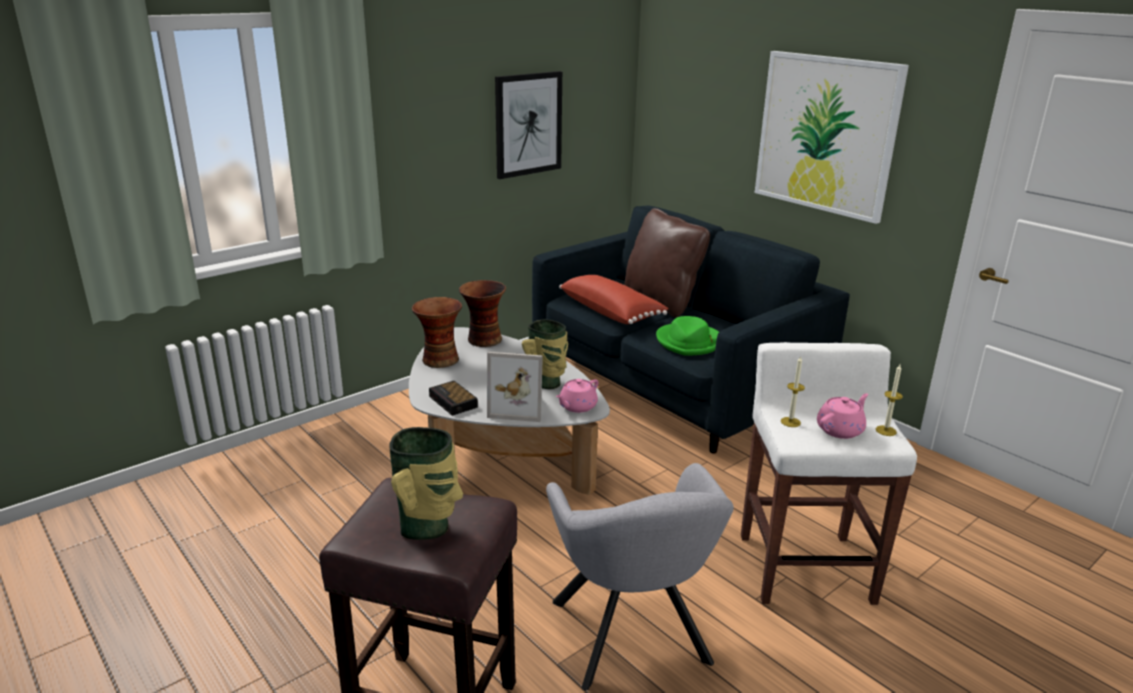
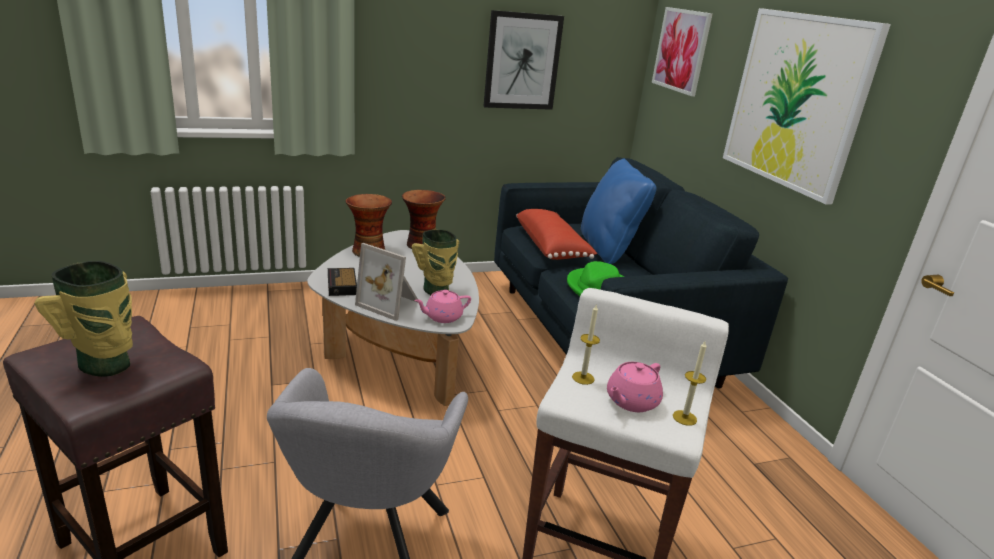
camera: 20 degrees right, 0 degrees up
brown pillow [624,208,710,317] -> blue pillow [581,158,656,264]
pink teapot [817,393,868,439] -> pink teapot turned 150 degrees clockwise [607,362,663,412]
none -> picture [652,7,713,96]

